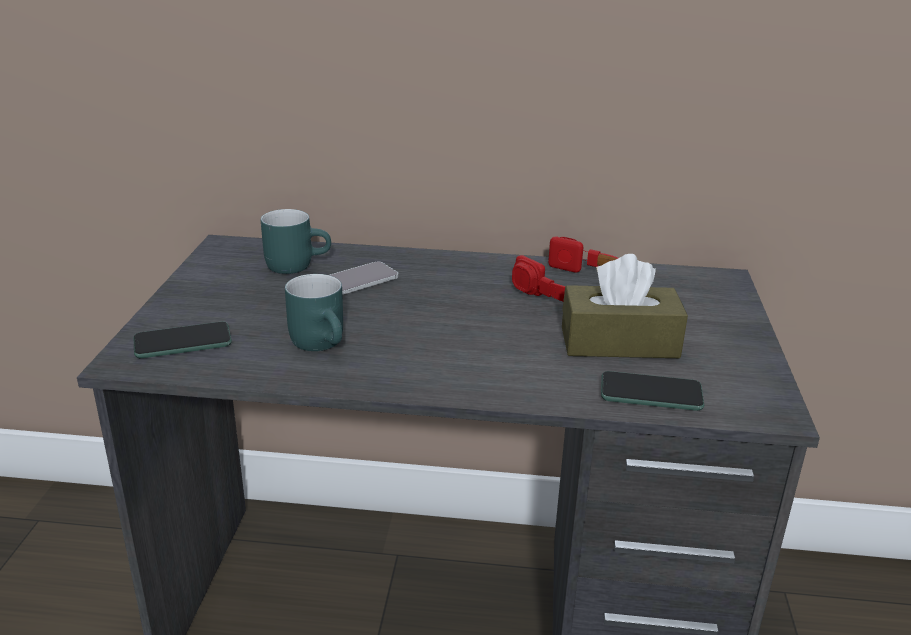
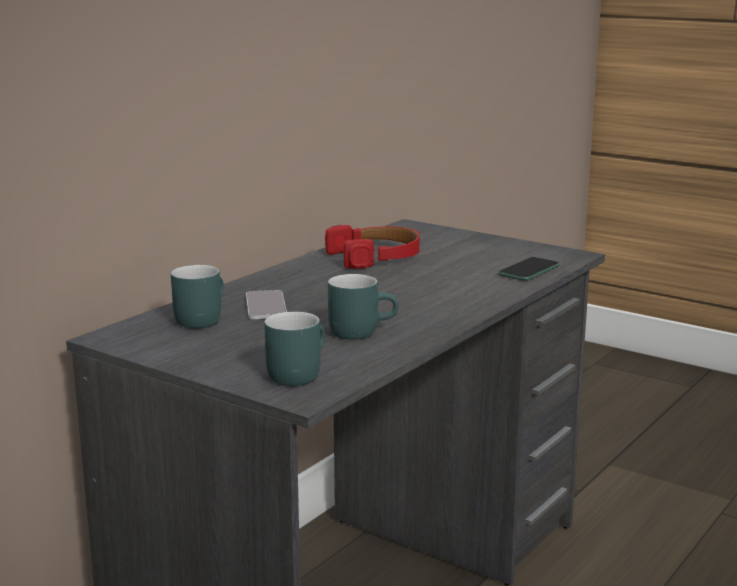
camera: 60 degrees left, 10 degrees down
phone [134,322,232,358] -> turquoise mug [264,312,325,386]
brown tissue box [562,254,688,358] -> none

